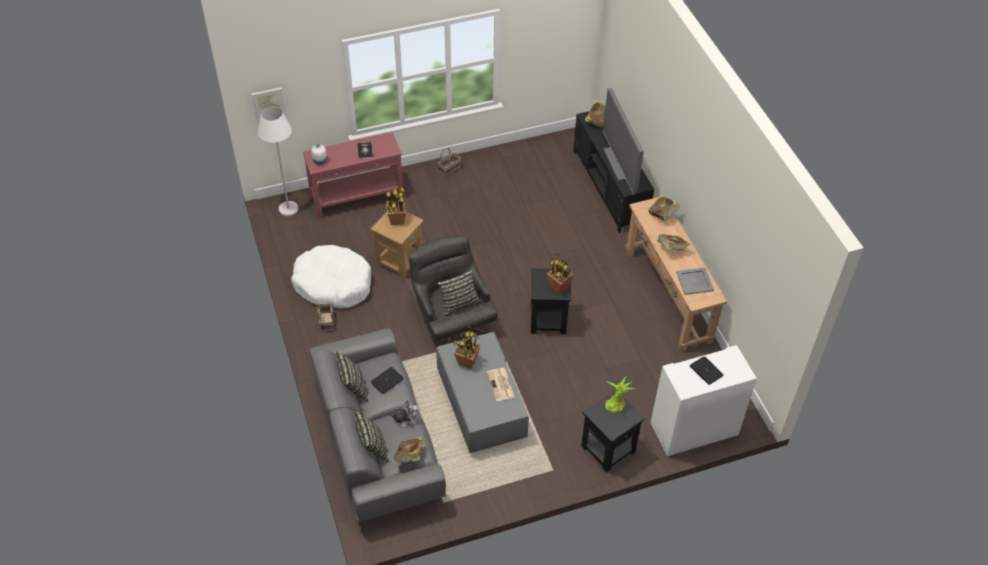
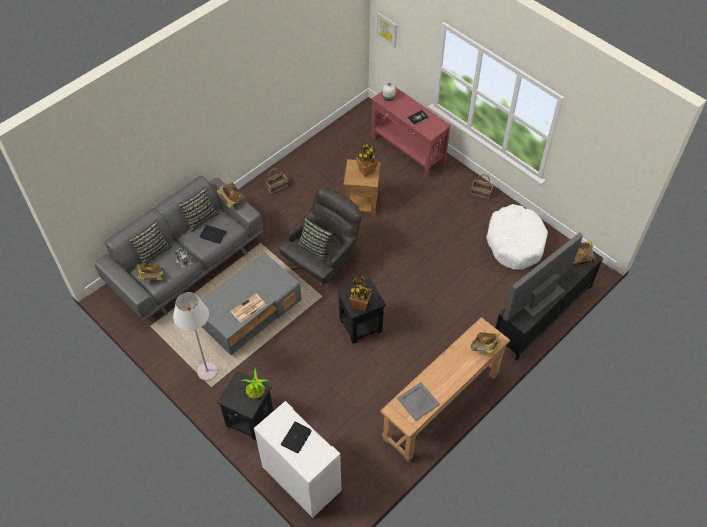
camera: 65 degrees right, 5 degrees up
white floor lamp [258,106,298,216] -> white floor lamp moved to [173,292,217,381]
white dog bed [291,245,371,308] -> white dog bed moved to [486,204,548,270]
potted plant [454,326,480,369] -> none
book [657,234,691,252] -> book moved to [217,182,244,208]

